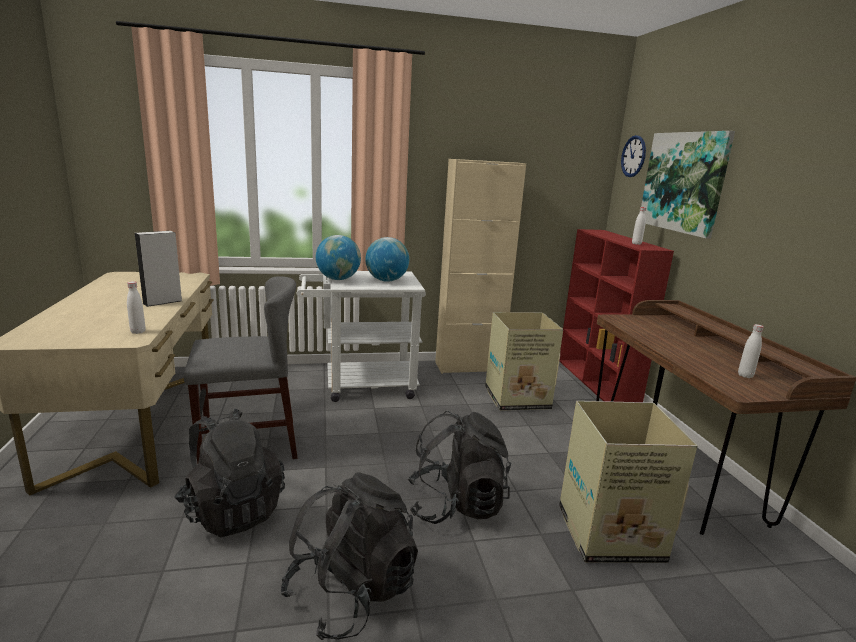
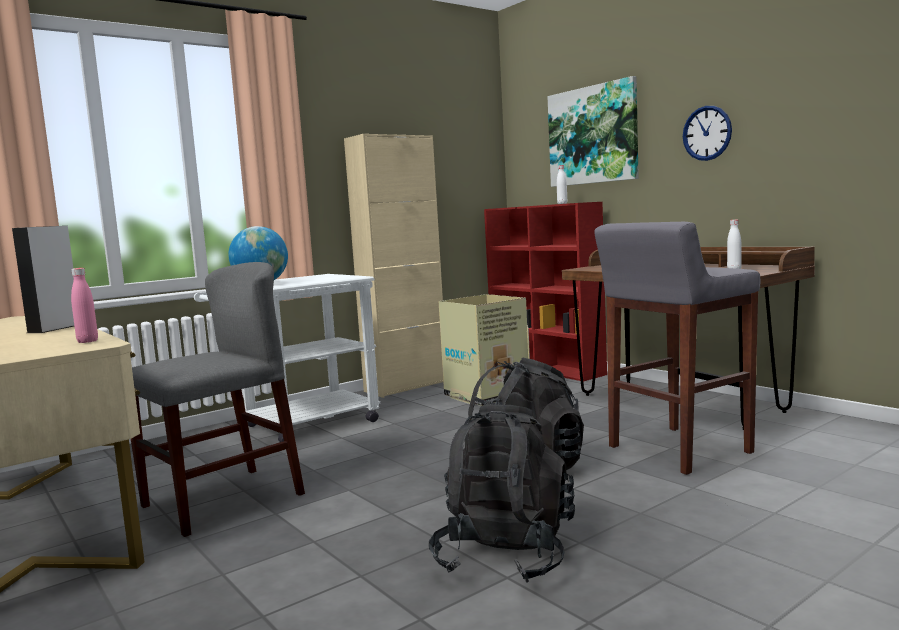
camera: 25 degrees left, 10 degrees down
white bottle [127,281,146,334] -> pink bottle [71,268,98,343]
black backpack [175,409,285,537] -> none
globe [365,237,409,282] -> none
cardboard box [559,401,697,563] -> grey stool [594,222,760,475]
wall clock [621,135,646,177] -> wall clock moved to [683,106,732,161]

